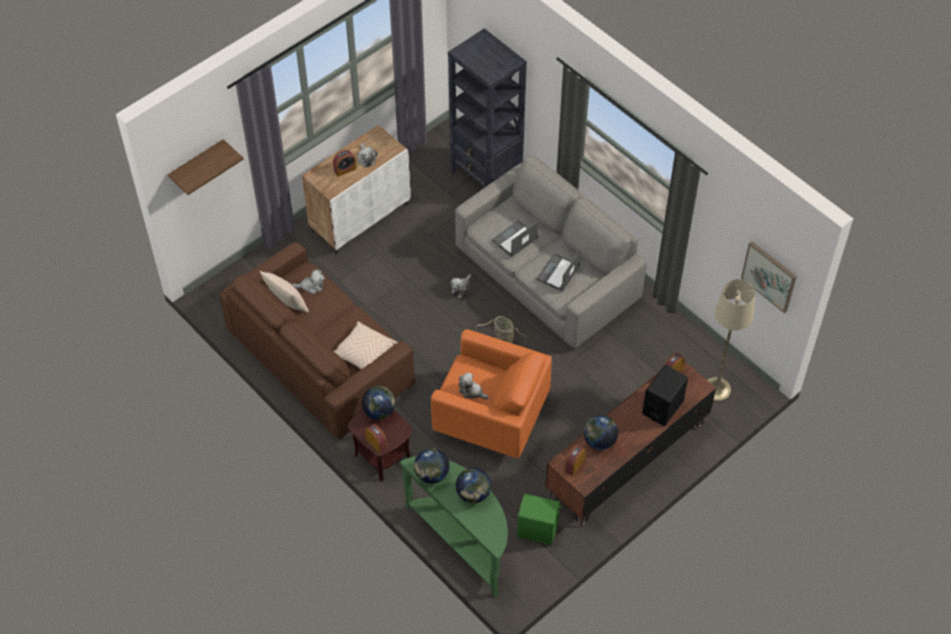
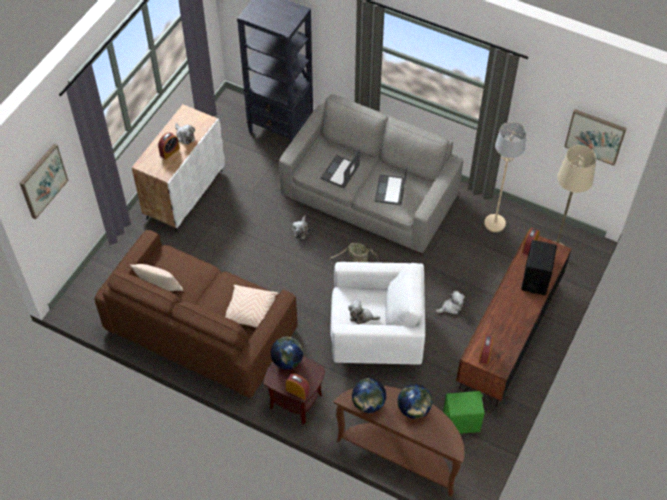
camera: 20 degrees left, 0 degrees up
shelf [168,139,244,195] -> picture [20,144,68,219]
plush toy [293,269,325,294] -> plush toy moved to [436,291,465,314]
green console table [399,456,508,597] -> brown console table [334,386,464,497]
orange armchair [431,329,552,458] -> white armchair [330,262,425,364]
globe [584,415,618,450] -> none
none -> beige floor lamp [484,122,526,232]

